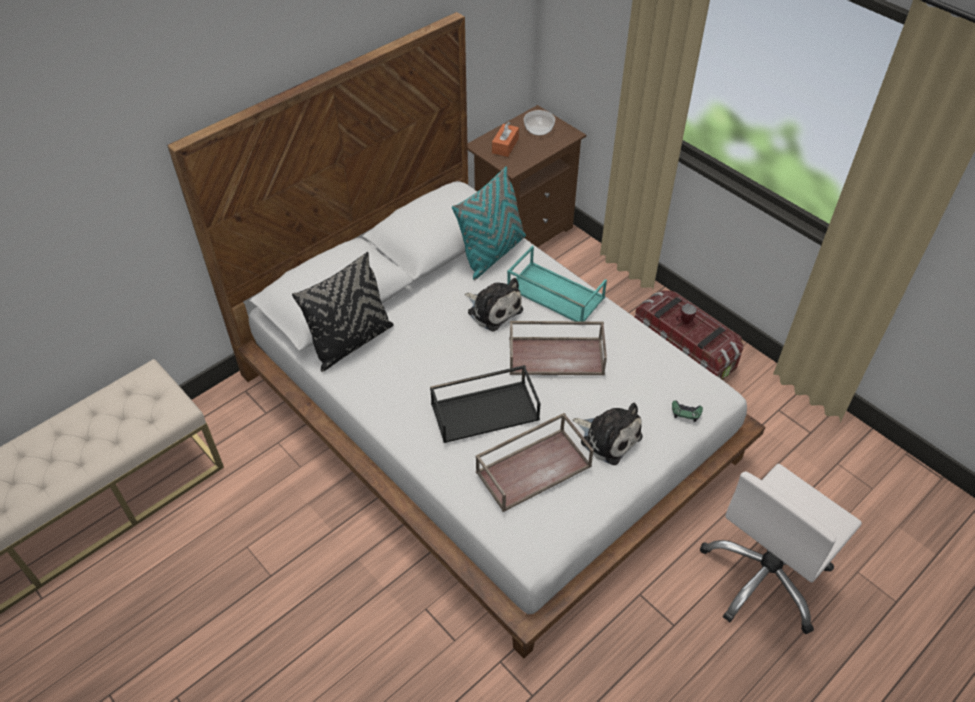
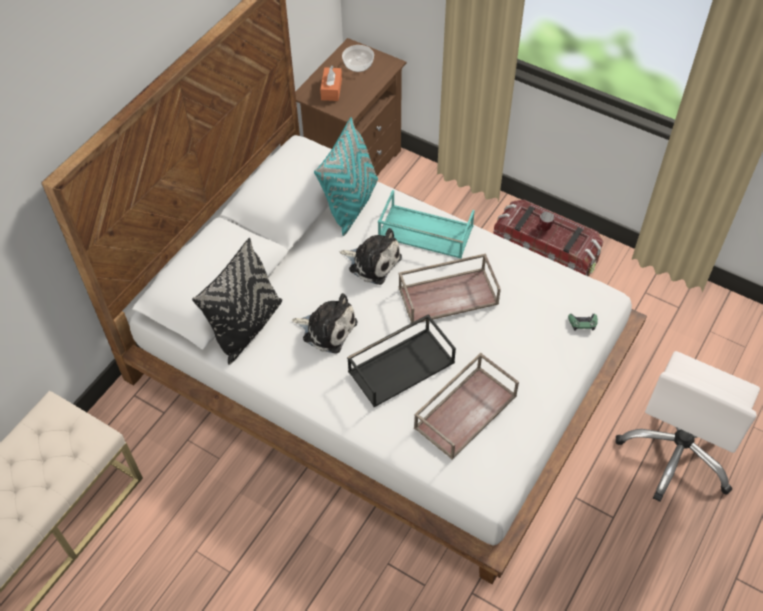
camera: 15 degrees left, 5 degrees up
plush toy [572,403,643,465] -> plush toy moved to [292,293,357,354]

